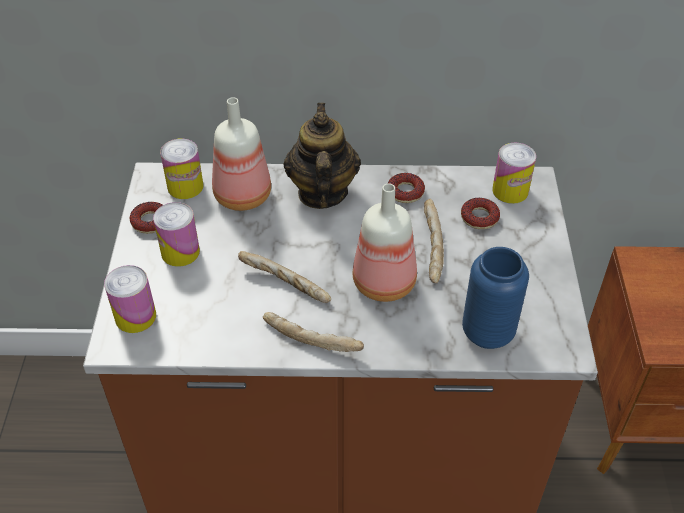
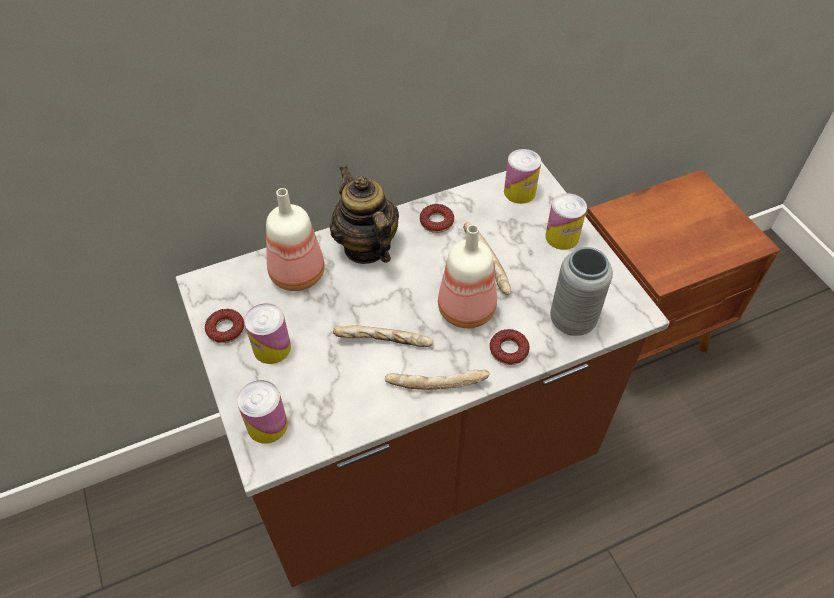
camera: 25 degrees left, 5 degrees up
can [160,138,203,199] -> can moved to [545,193,587,250]
donut [461,198,500,229] -> donut moved to [490,329,530,365]
blue vase [462,247,529,349] -> grey vase [550,247,613,336]

